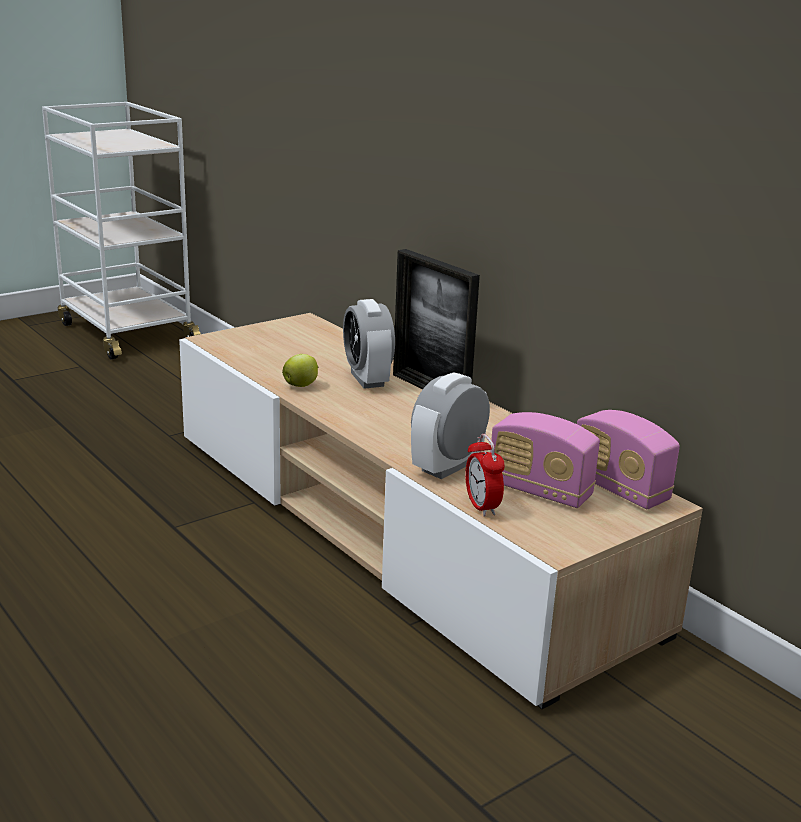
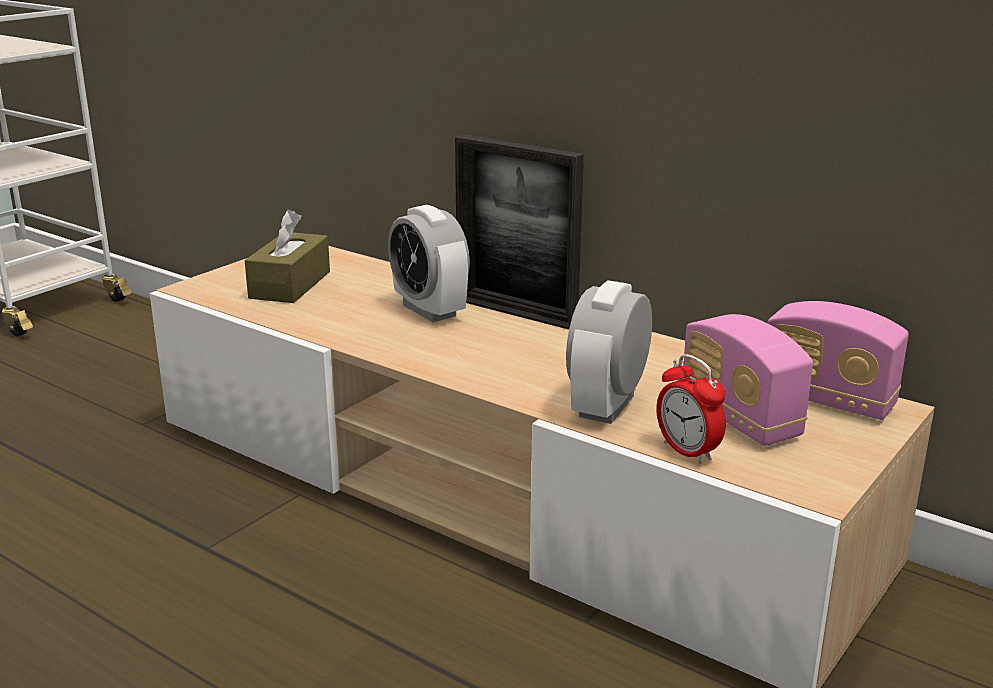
camera: 15 degrees left, 0 degrees up
apple [282,354,318,387] -> none
radio [490,412,600,508] -> radio turned 45 degrees clockwise [682,314,813,446]
none -> brown tissue box [245,210,330,303]

